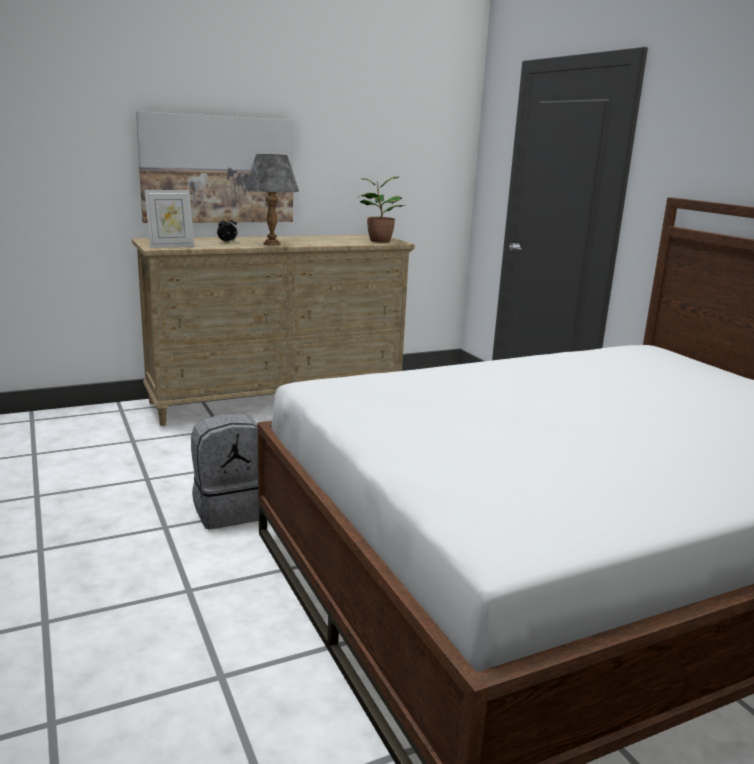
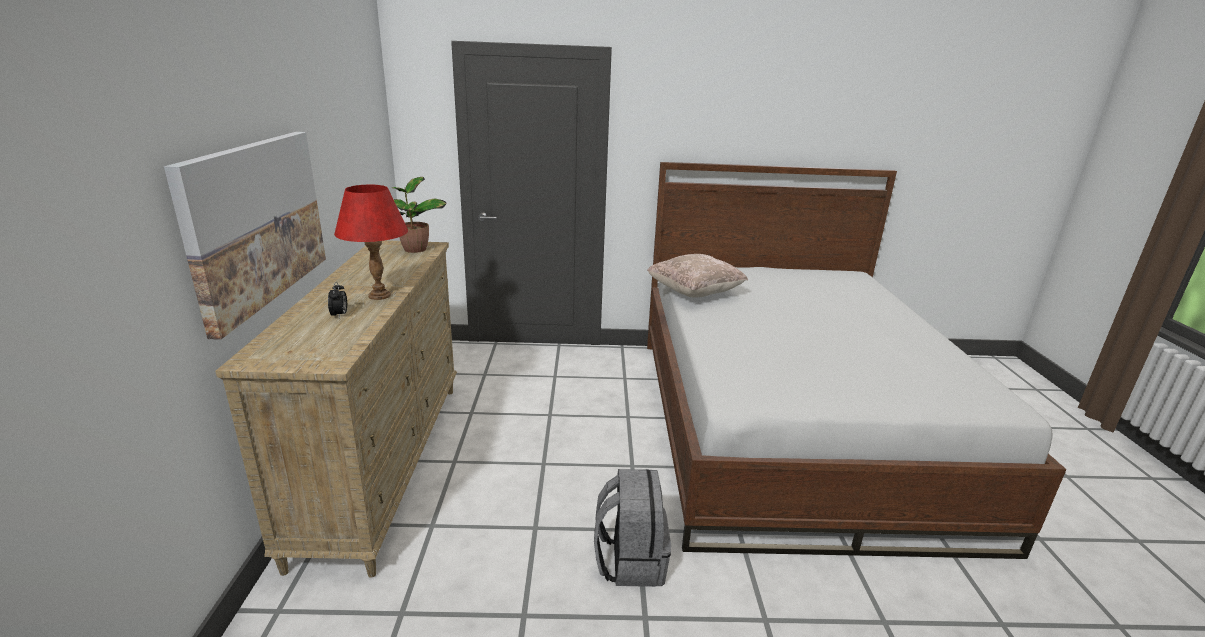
camera: 65 degrees left, 5 degrees up
picture frame [145,190,194,248] -> none
grey table lamp [245,154,299,245] -> red table lamp [334,185,408,300]
none -> beige pillow [647,254,748,298]

